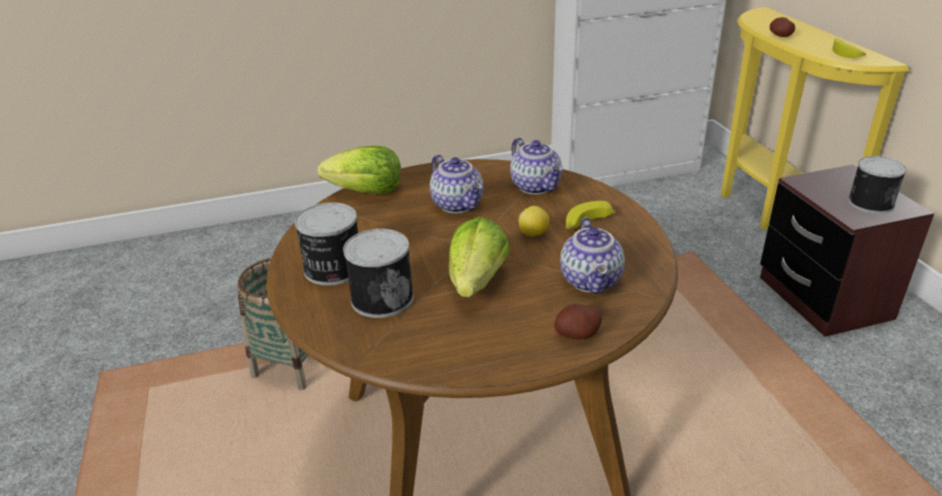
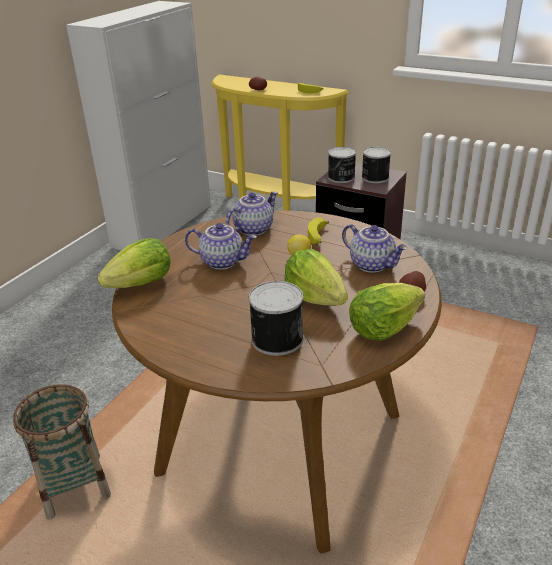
camera: 45 degrees left, 0 degrees up
can [295,202,358,286] -> can moved to [328,147,356,183]
teapot [510,138,563,195] -> teapot turned 60 degrees counterclockwise [226,192,278,236]
none -> lettuce [349,283,425,341]

